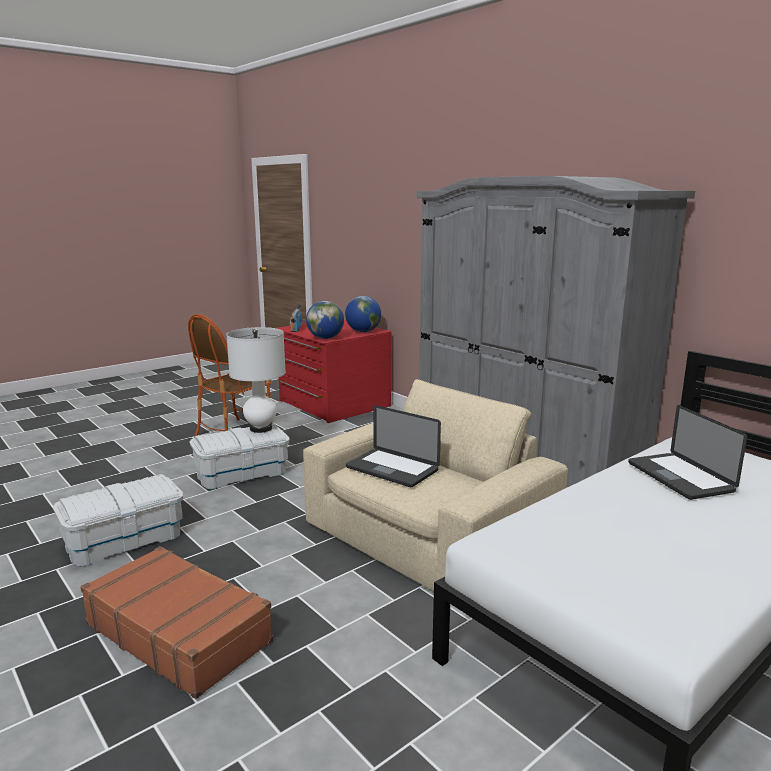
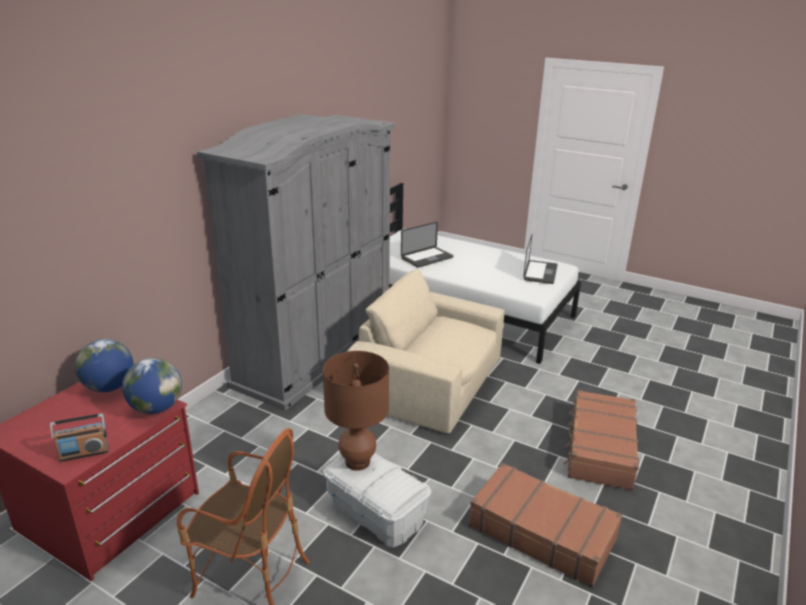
camera: 110 degrees left, 10 degrees up
white storage box [53,474,183,567] -> brown suitcase [469,463,622,588]
white table lamp [226,327,286,433] -> brown table lamp [323,351,389,471]
laptop [346,405,441,487] -> laptop moved to [523,235,558,284]

